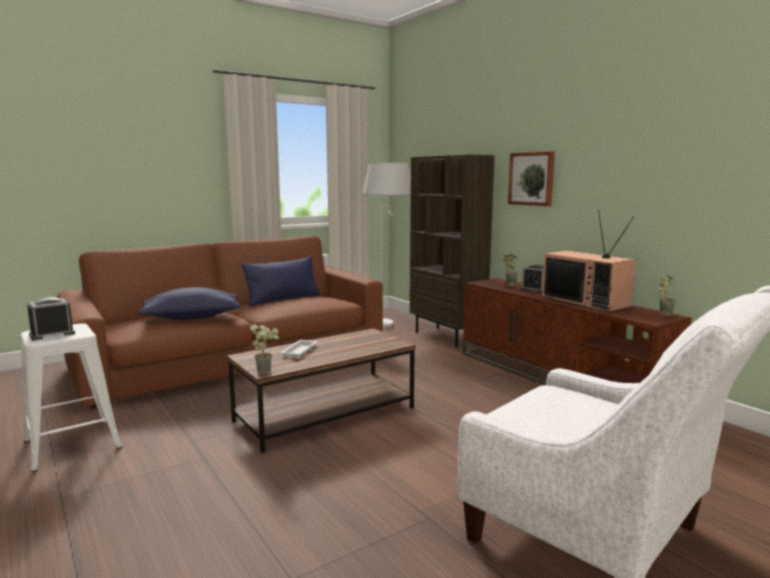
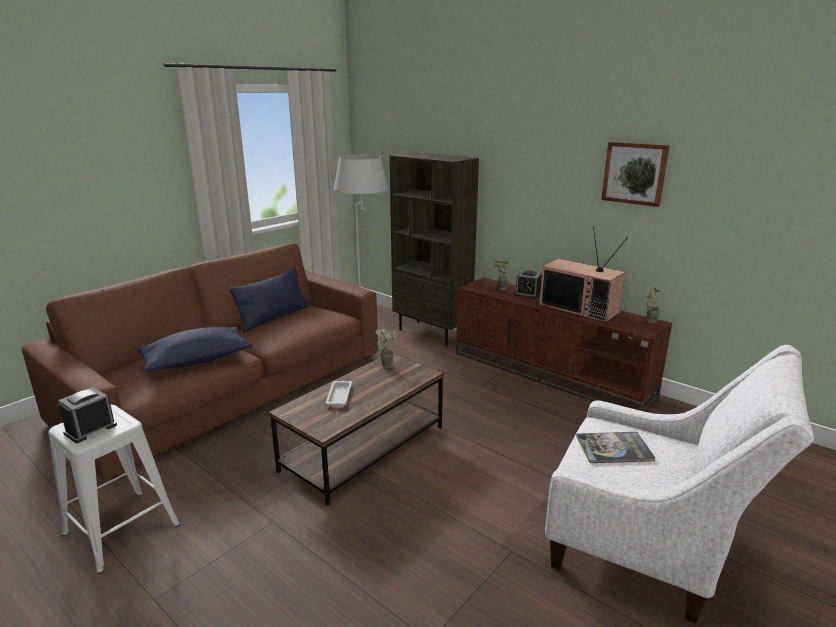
camera: 15 degrees left, 10 degrees up
potted plant [250,324,279,375] -> potted plant moved to [375,329,397,368]
picture [508,151,555,206] -> picture moved to [601,142,670,207]
none -> book [576,432,655,463]

